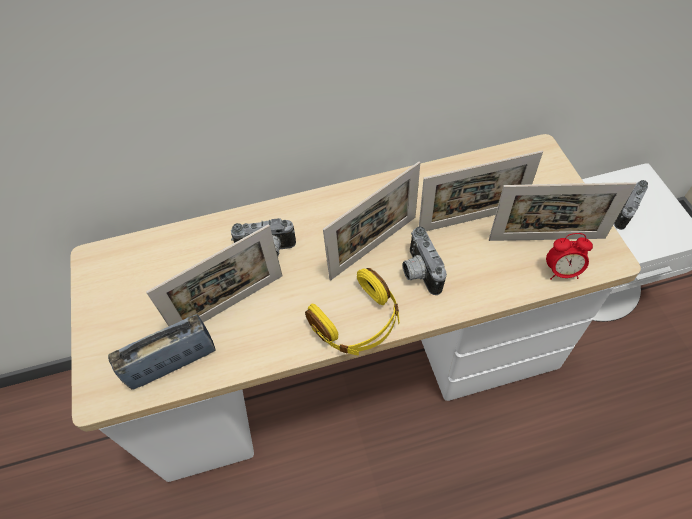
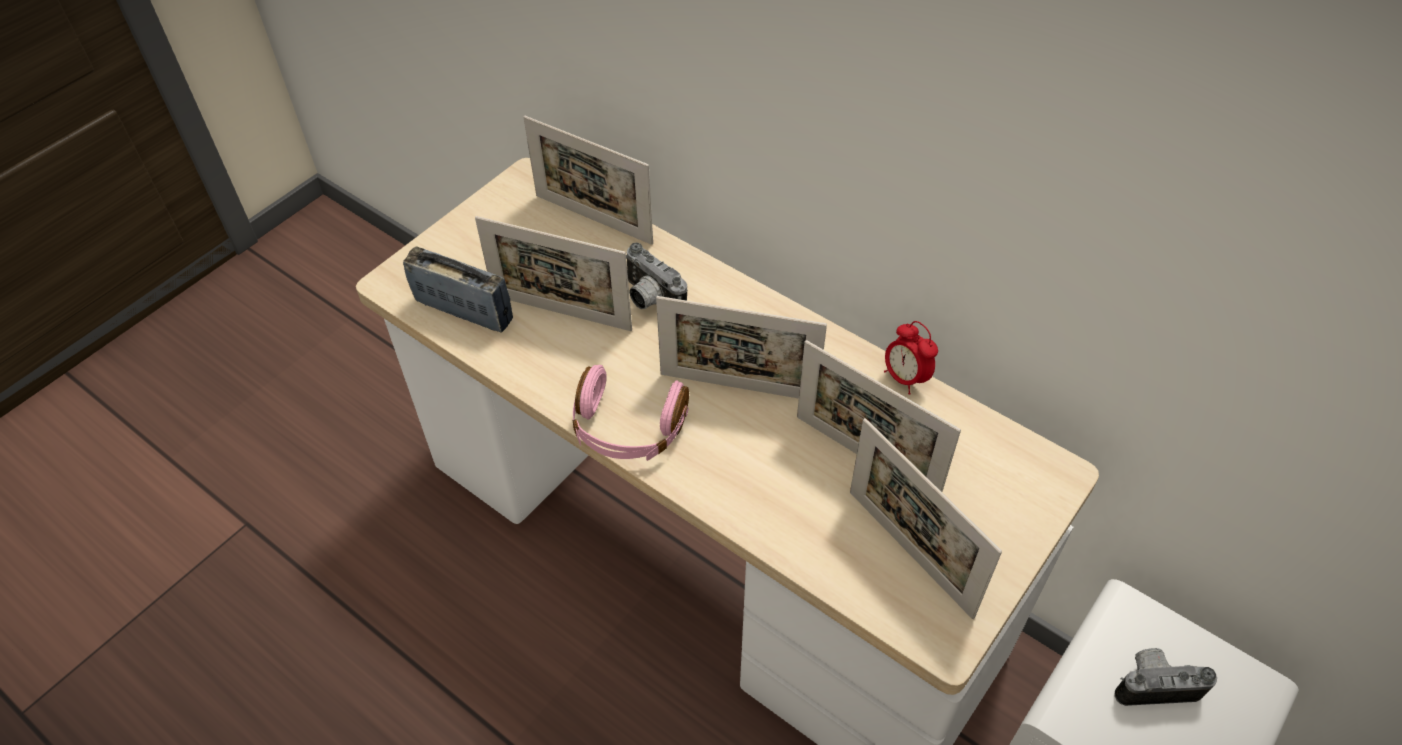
camera: 50 degrees right, 5 degrees down
yellow headphones [305,268,400,355] -> pink headphones [573,365,689,461]
camera [403,226,447,295] -> none
alarm clock [546,233,593,280] -> alarm clock moved to [884,321,938,395]
none -> picture frame [523,116,653,245]

